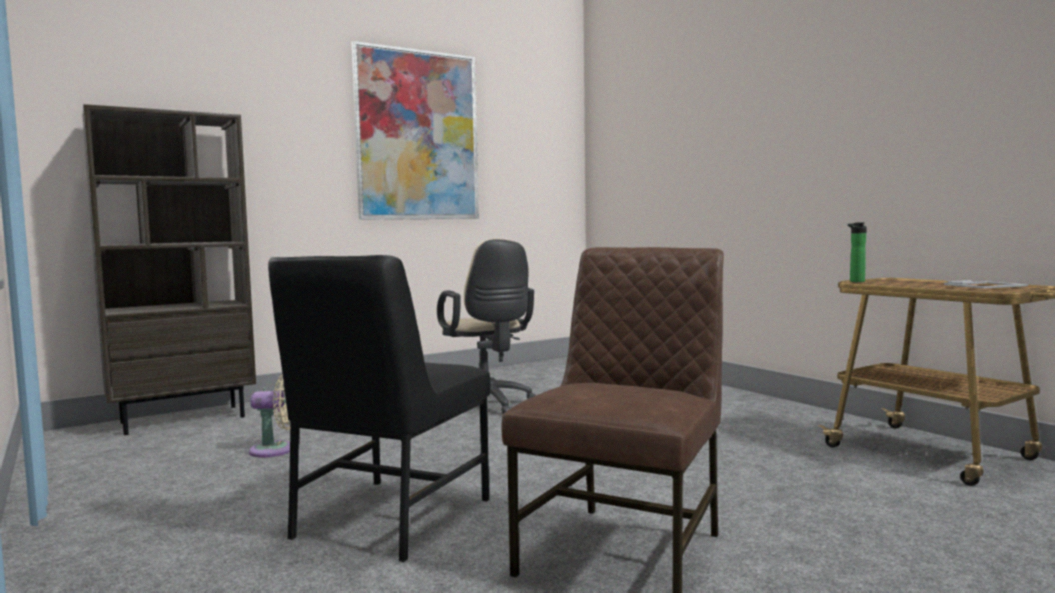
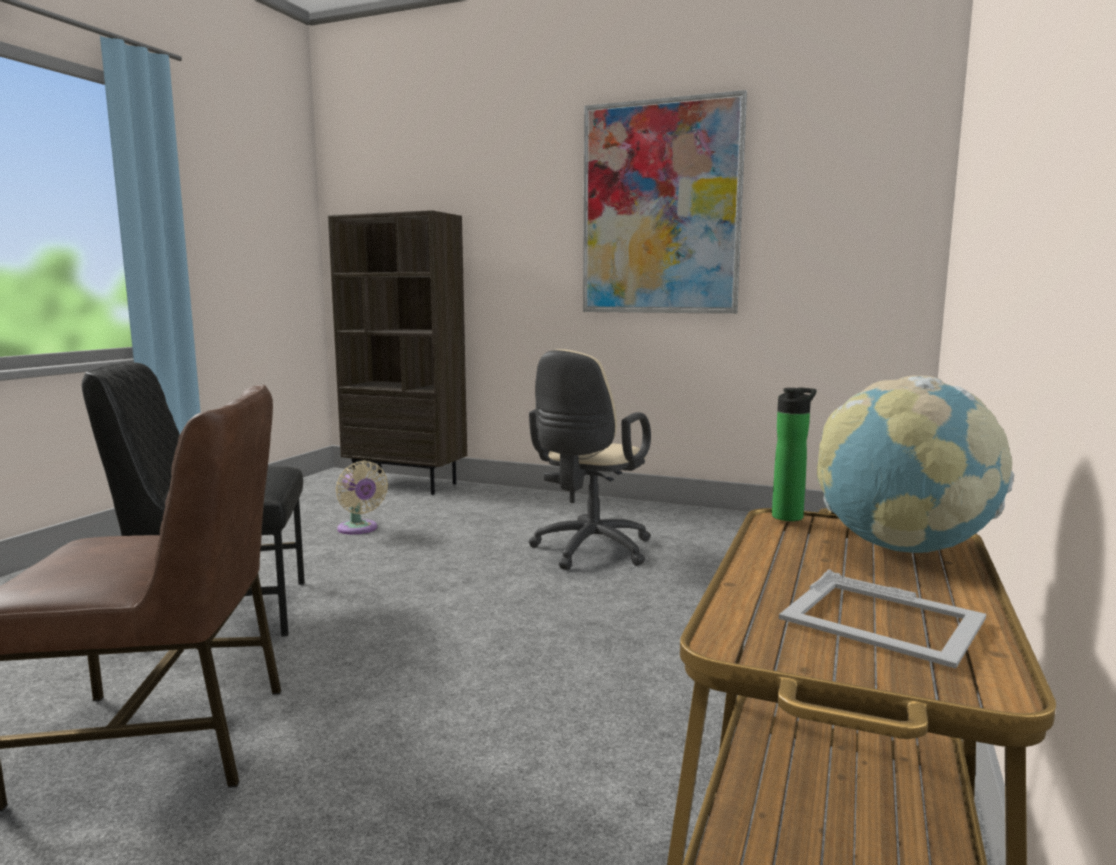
camera: 55 degrees right, 5 degrees up
none -> globe [817,375,1014,553]

